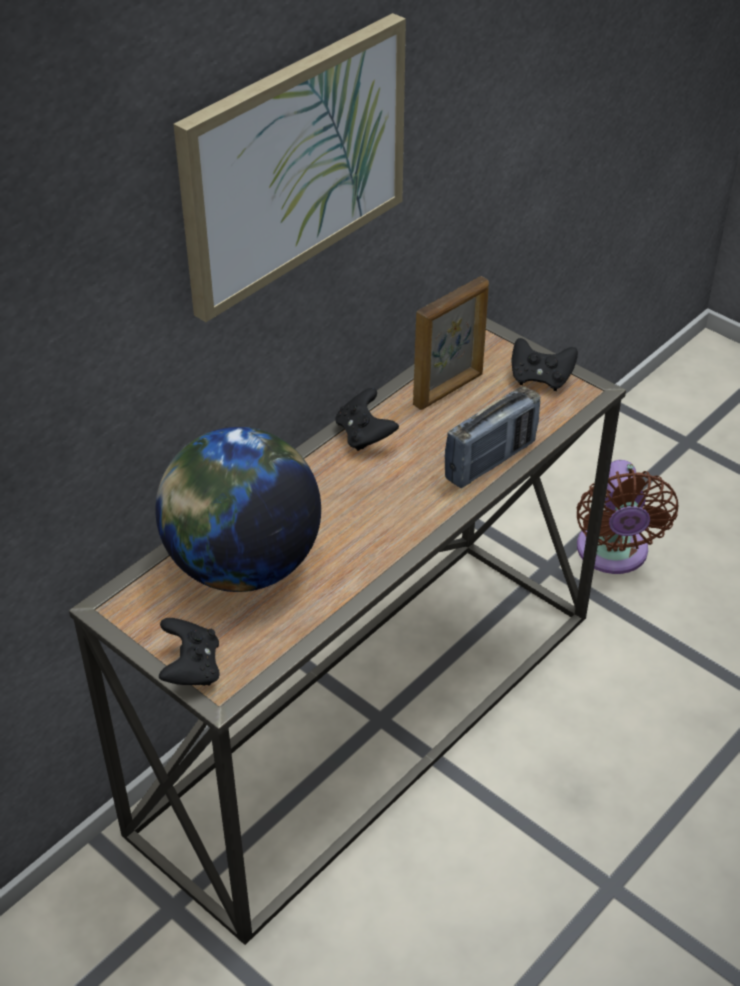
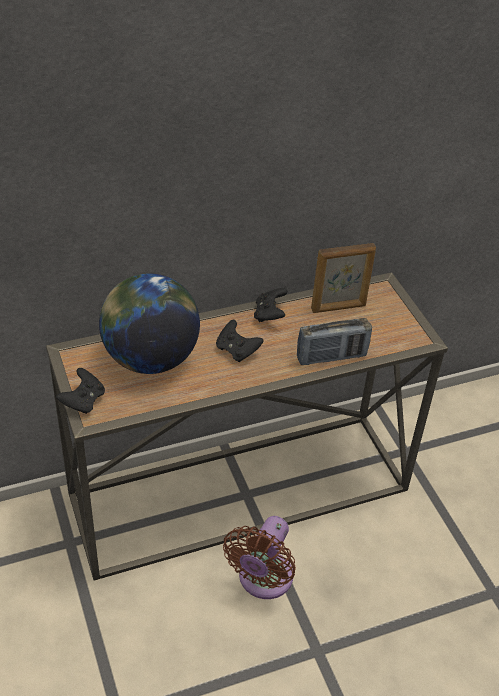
camera: 25 degrees right, 0 degrees up
picture [173,13,406,322] -> none
black game controller [512,338,578,391] -> black game controller moved to [216,320,263,363]
brown fan [577,460,679,574] -> brown fan moved to [223,516,296,599]

